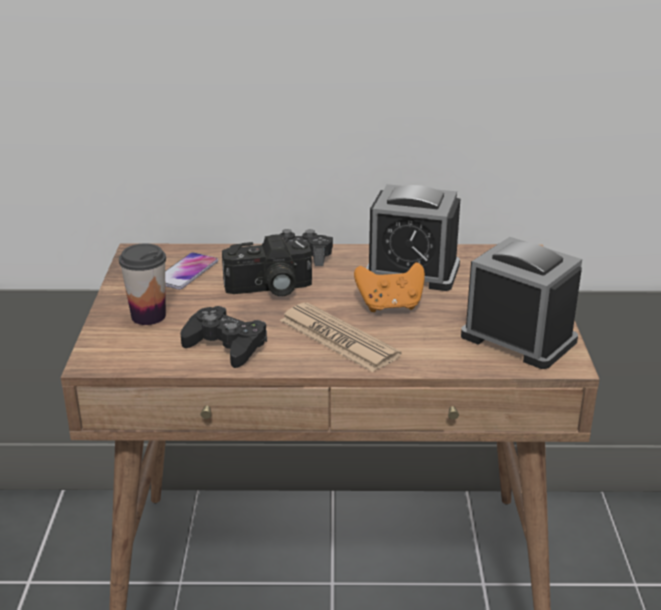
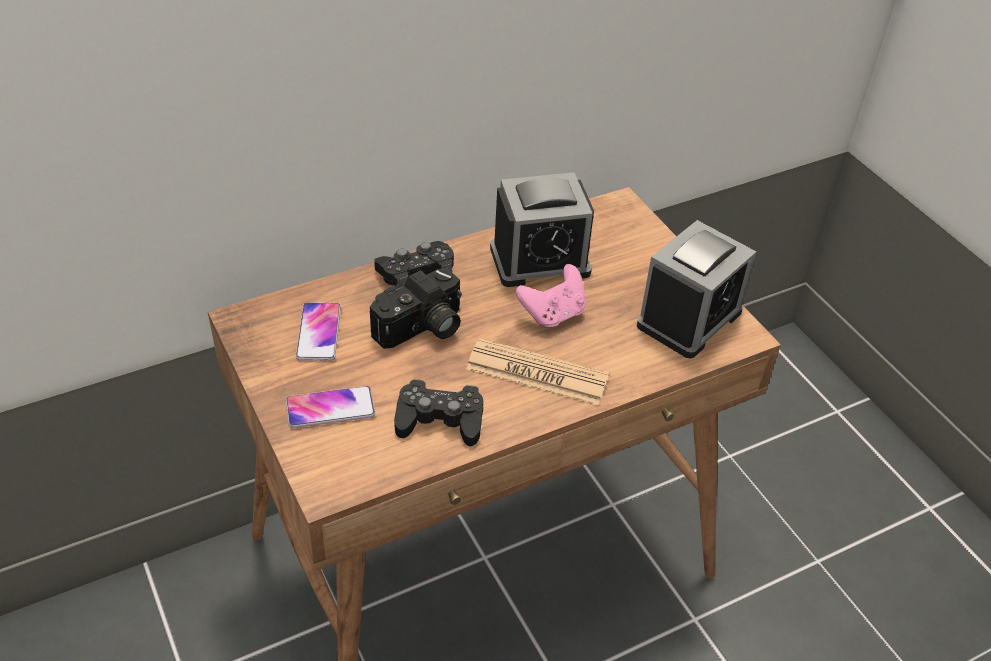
camera: 30 degrees left, 15 degrees up
cup [119,243,166,325] -> phone [286,386,375,428]
orange game controller [354,262,425,312] -> pink game controller [516,264,585,328]
alarm clock [461,237,582,369] -> alarm clock turned 120 degrees clockwise [637,220,756,358]

